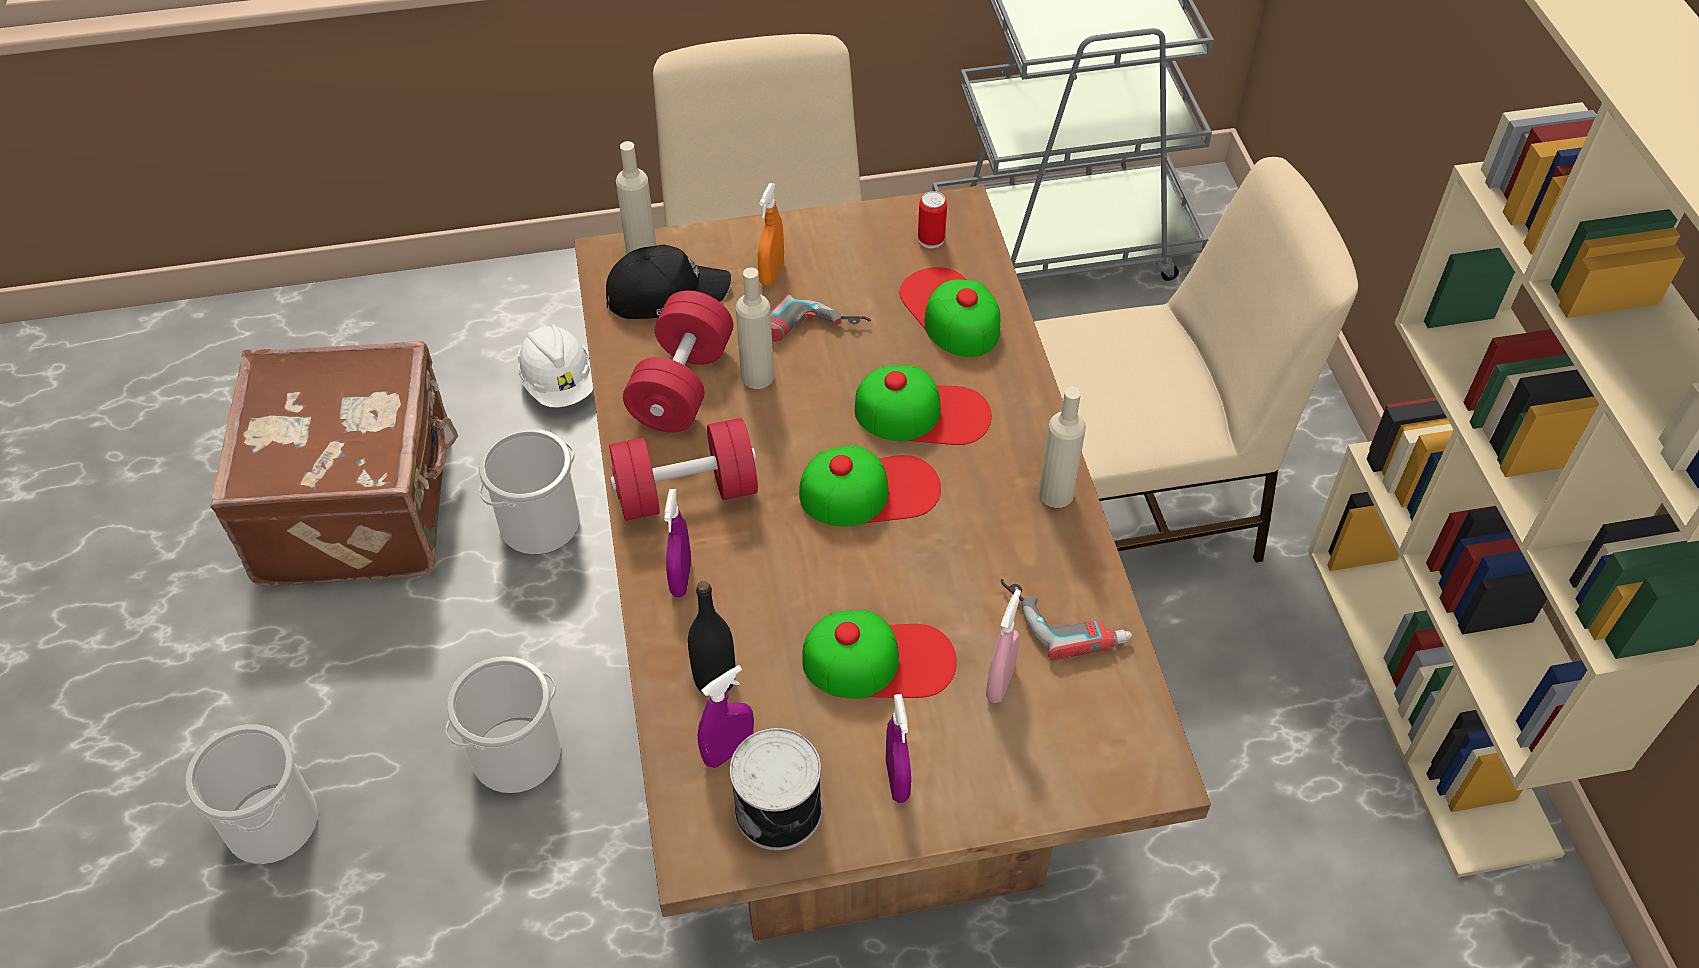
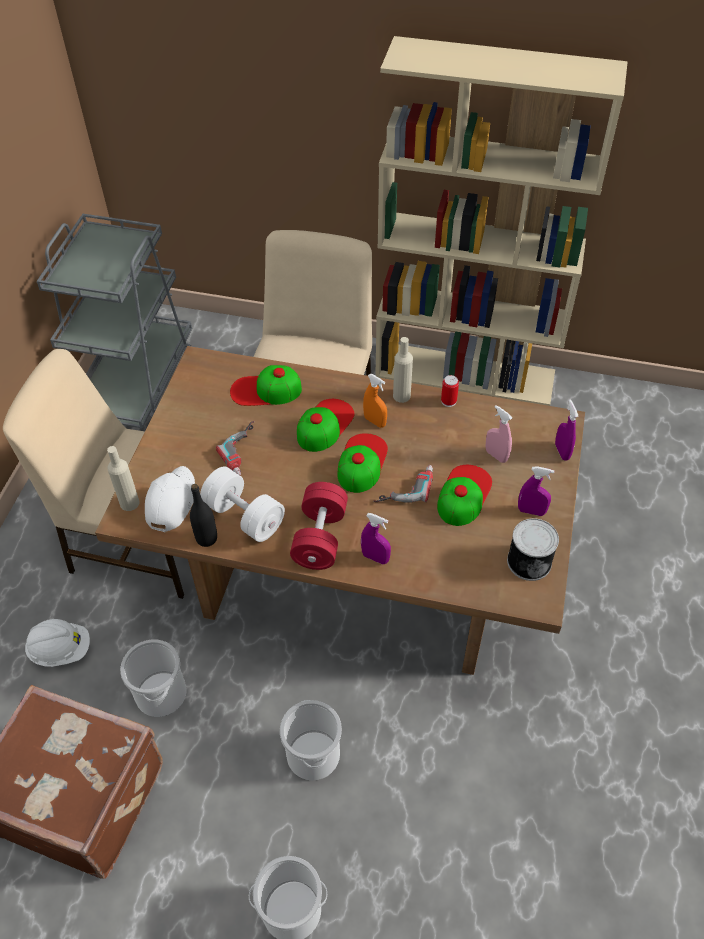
camera: 65 degrees left, 0 degrees up
black cap [606,244,731,319] -> white cap [145,466,195,532]
red dumbbell [623,291,733,433] -> white dumbbell [200,466,285,542]
black bottle [688,581,735,696] -> black bottle moved to [190,484,217,547]
purple spray bottle [698,665,754,768] -> purple spray bottle moved to [555,399,579,461]
beige bottle [736,268,774,389] -> none
orange spray bottle [758,183,784,286] -> orange spray bottle moved to [363,374,387,428]
can [918,191,947,249] -> can moved to [441,375,459,407]
power drill [1001,579,1132,661] -> power drill moved to [373,465,433,503]

